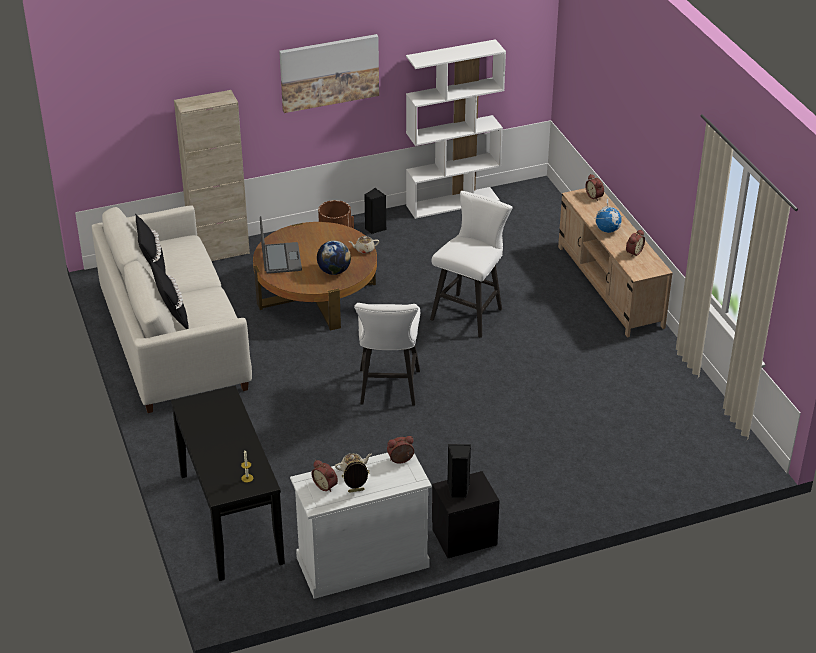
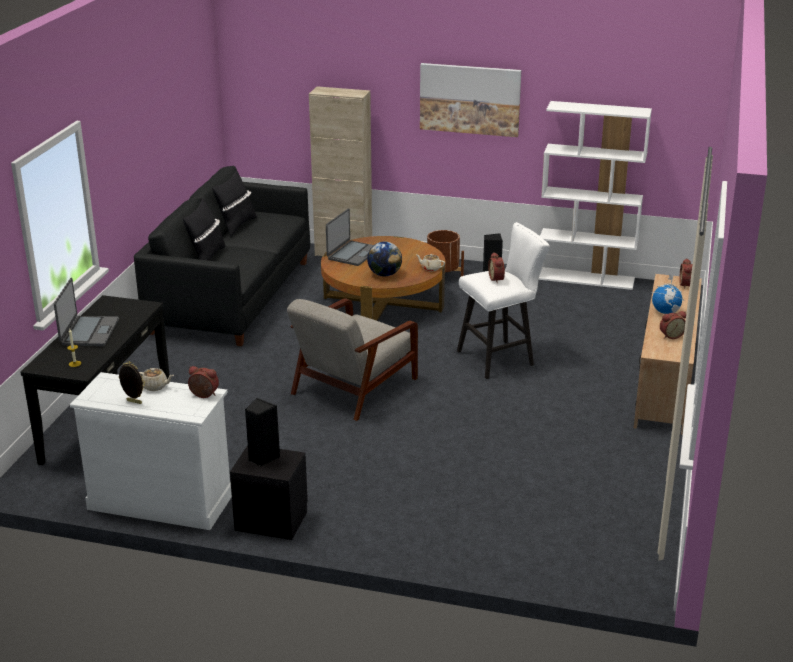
camera: 35 degrees right, 10 degrees down
white sofa [92,205,252,413] -> black sofa [134,166,310,346]
alarm clock [312,460,338,492] -> alarm clock moved to [488,253,505,282]
white stool [354,303,420,406] -> grey armchair [287,298,418,421]
none -> laptop [54,278,119,346]

